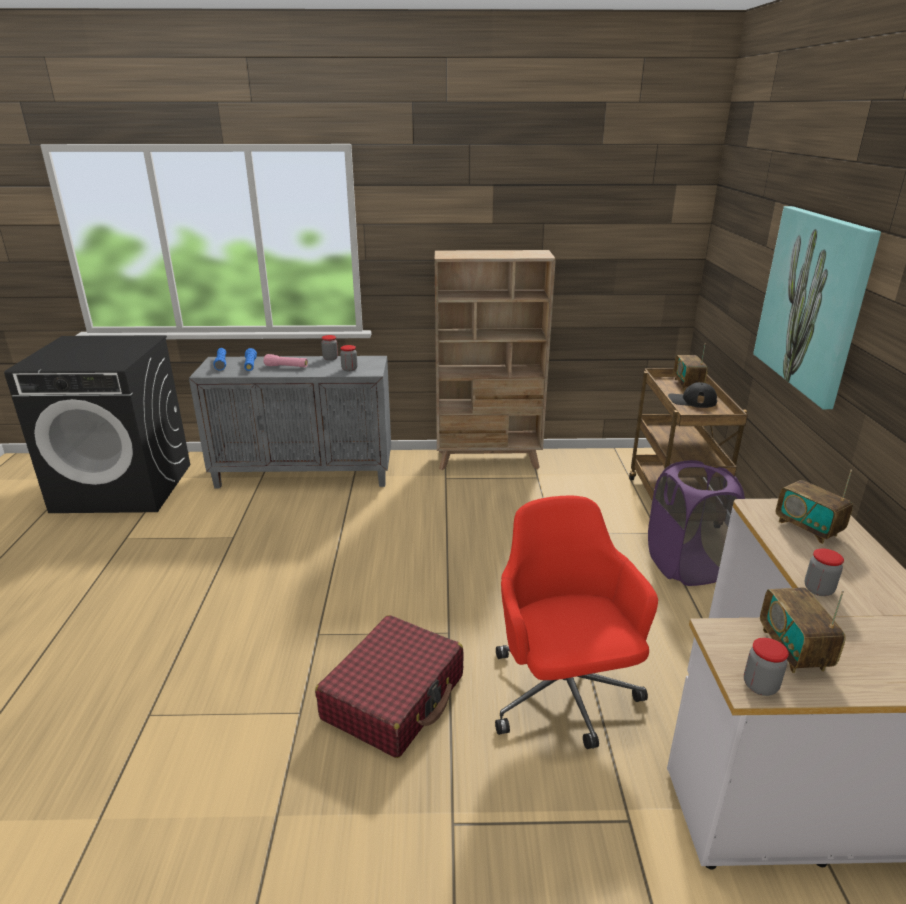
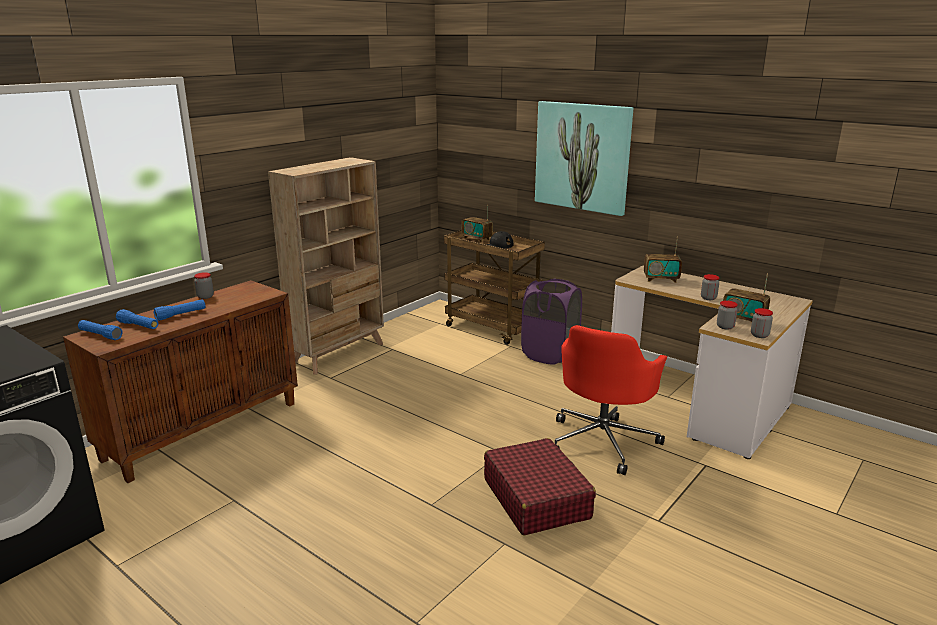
camera: 50 degrees left, 5 degrees down
grey cabinet [189,356,391,488] -> brown cabinet [63,280,298,483]
pink flashlight [263,354,308,367] -> blue flashlight [153,299,206,321]
jar [340,345,358,371] -> jar moved to [717,300,738,330]
red office chair [495,496,658,749] -> red office chair turned 90 degrees counterclockwise [555,325,667,475]

